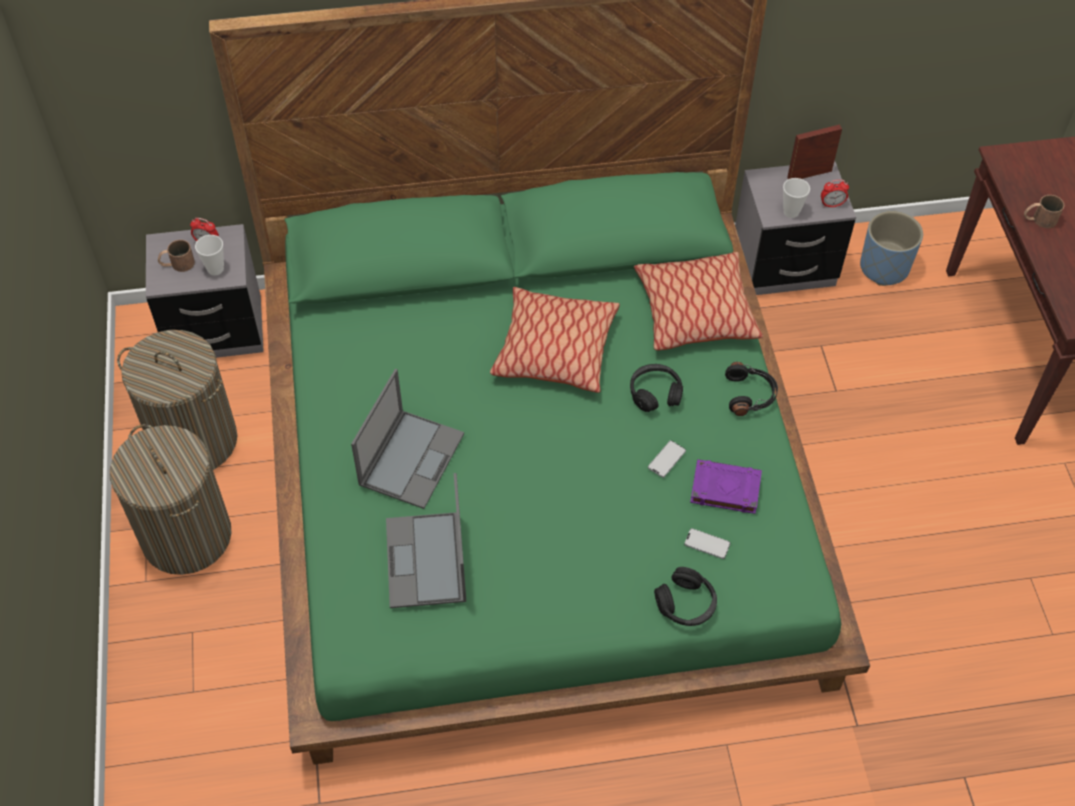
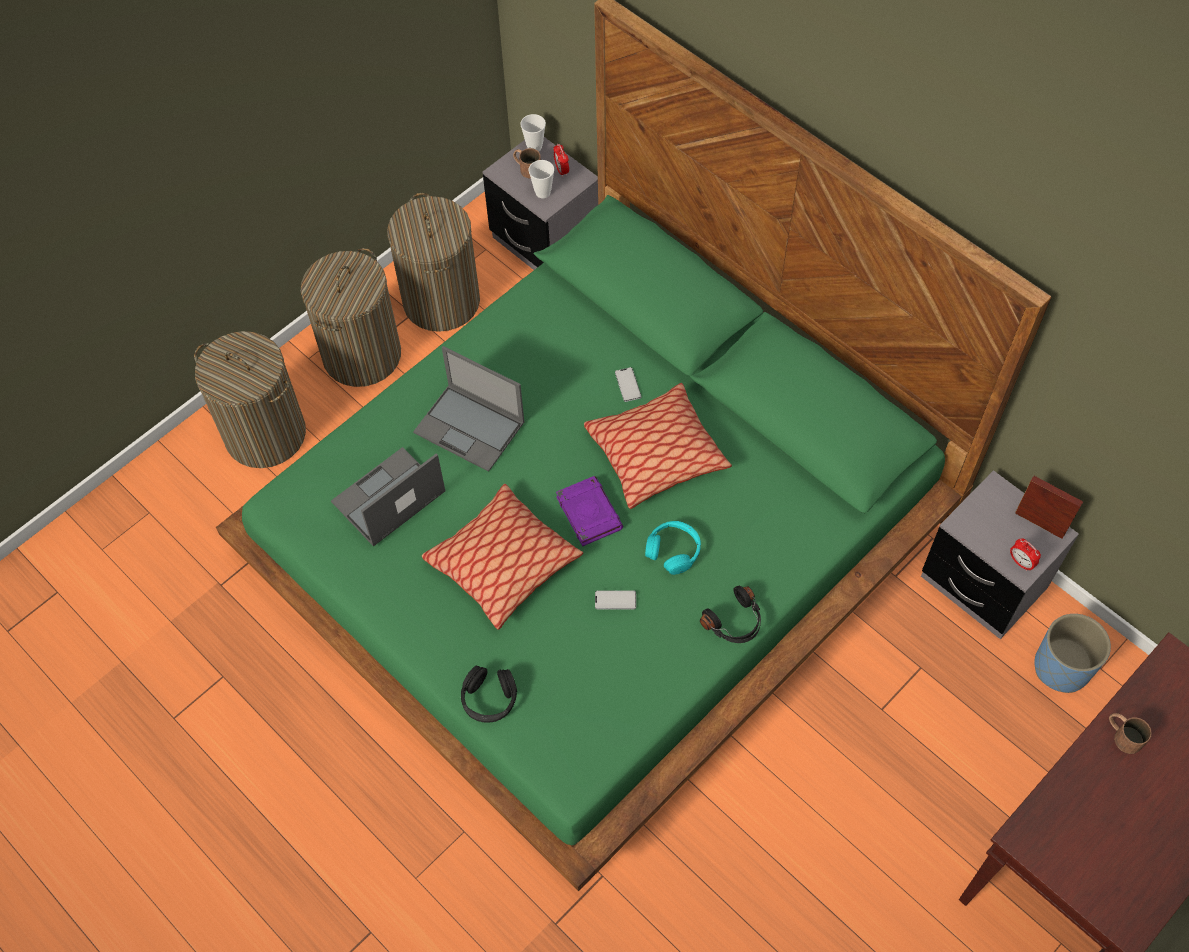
camera: 55 degrees right, 5 degrees up
laptop [351,369,464,509] -> laptop turned 45 degrees clockwise [413,346,525,472]
black headphones [630,364,683,412] -> turquoise headphones [645,521,701,575]
pillow [634,252,763,351] -> pillow moved to [422,484,583,630]
phone [684,528,731,559] -> phone moved to [615,367,641,402]
purple book [690,459,762,514] -> purple book moved to [556,476,623,546]
cup [783,178,810,218] -> cup moved to [520,114,546,152]
none -> laundry basket [194,331,306,468]

